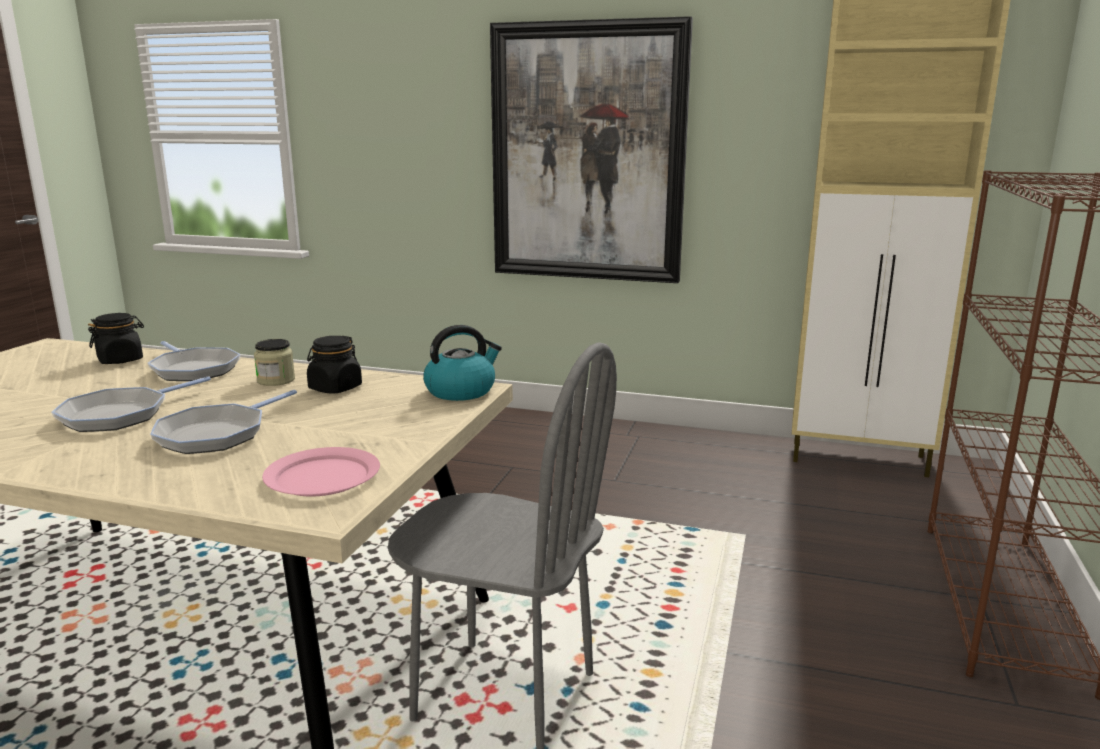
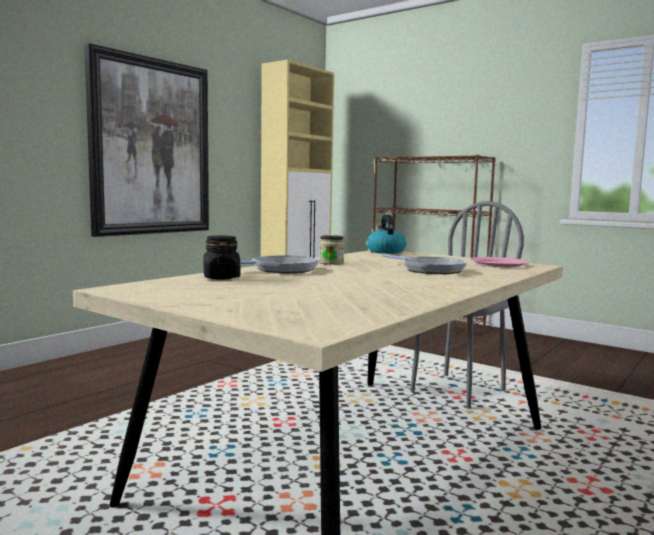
camera: 70 degrees left, 10 degrees down
frying pan [51,376,211,432] -> none
black jar [307,336,362,394] -> none

